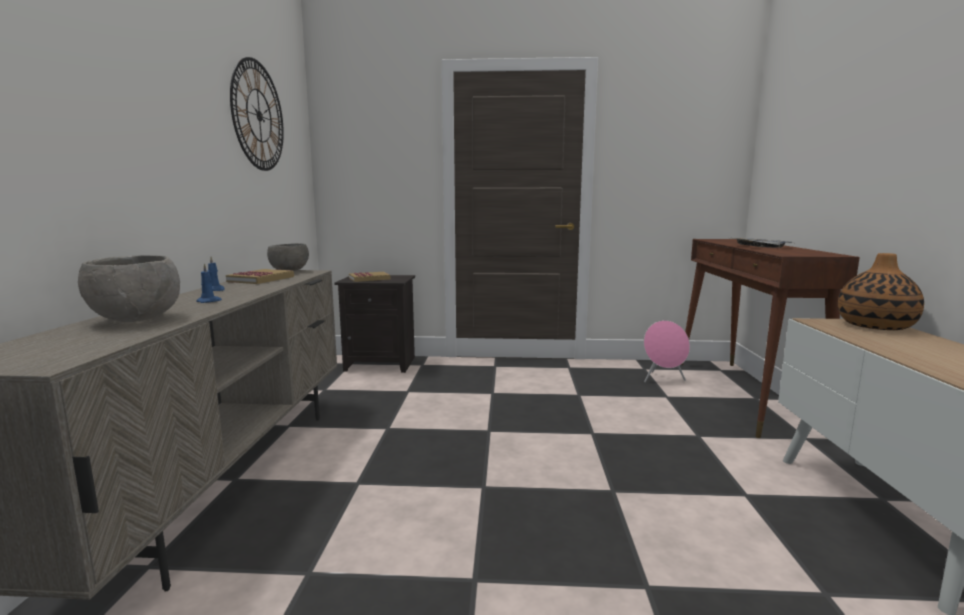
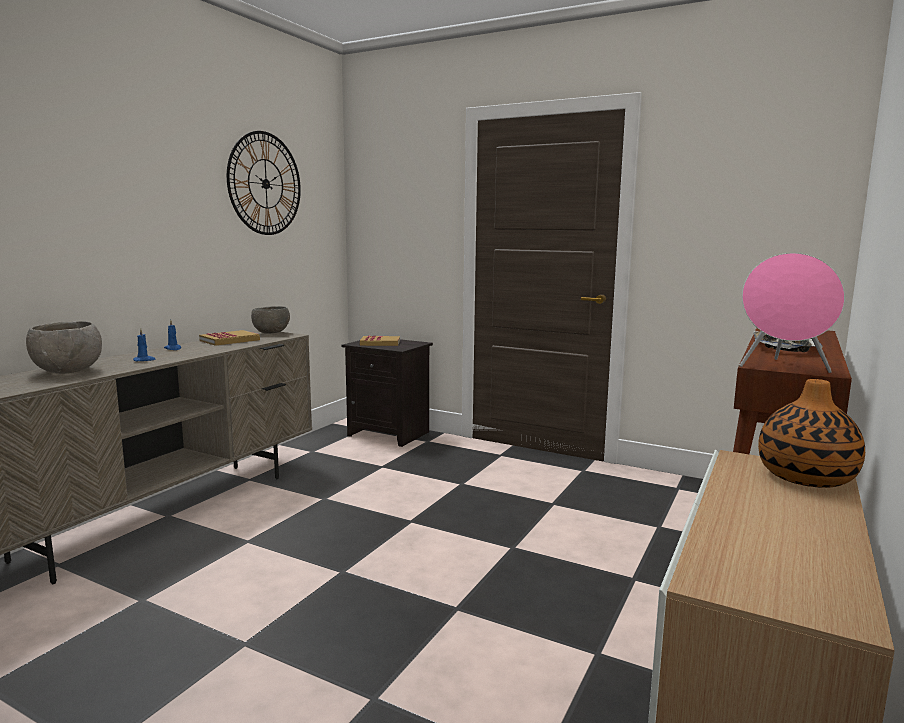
camera: 25 degrees right, 0 degrees up
pink speaker [644,320,690,382] -> pink speaker moved to [739,253,845,373]

